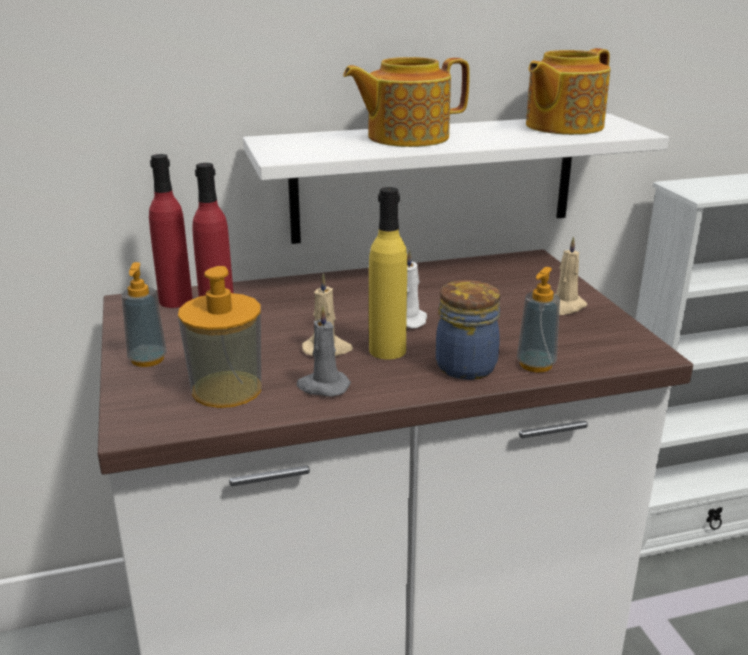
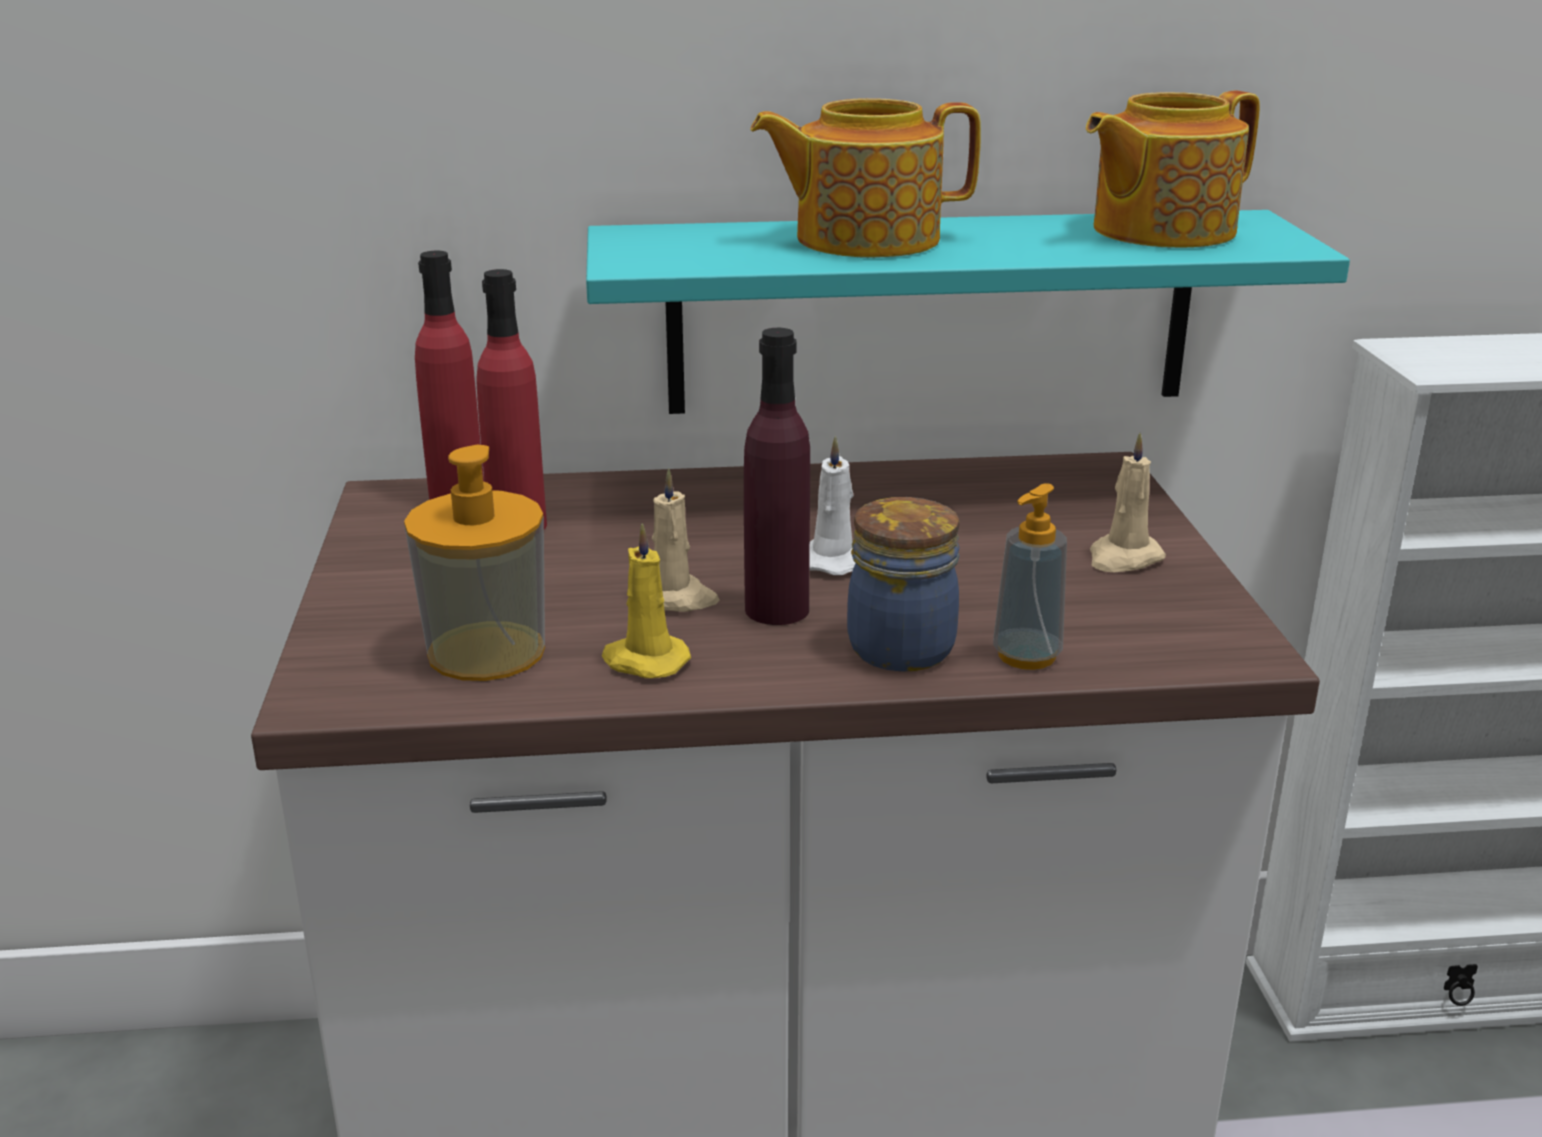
camera: 10 degrees right, 0 degrees up
soap dispenser [122,262,167,367] -> none
white shelf [243,114,669,244] -> turquoise shelf [586,210,1350,414]
grey candle [297,306,351,397] -> yellow candle [602,523,691,678]
yellow bottle [369,187,407,359] -> purple bottle [744,328,810,625]

